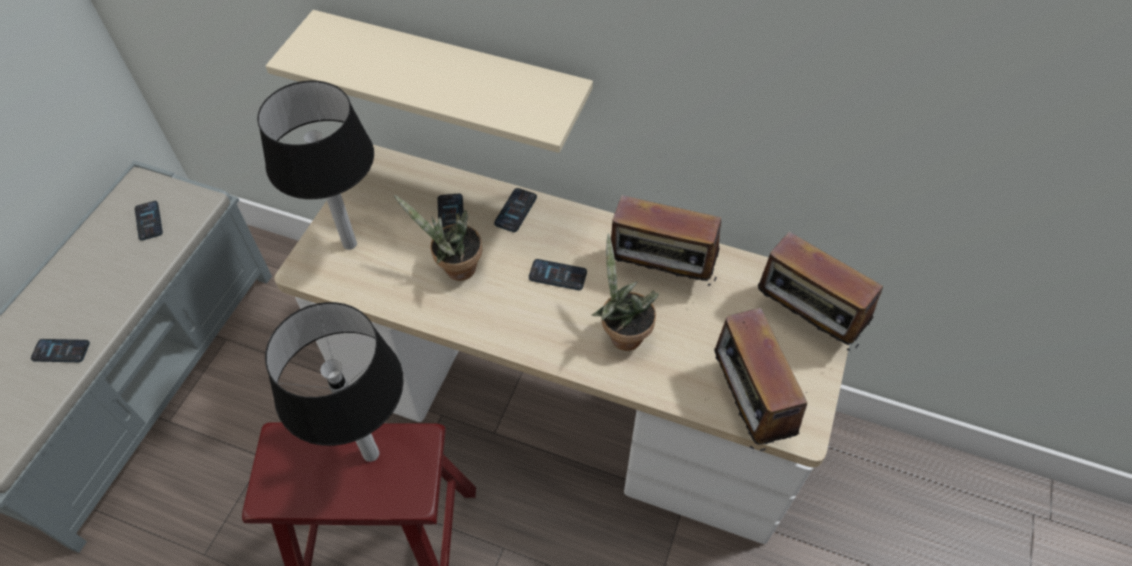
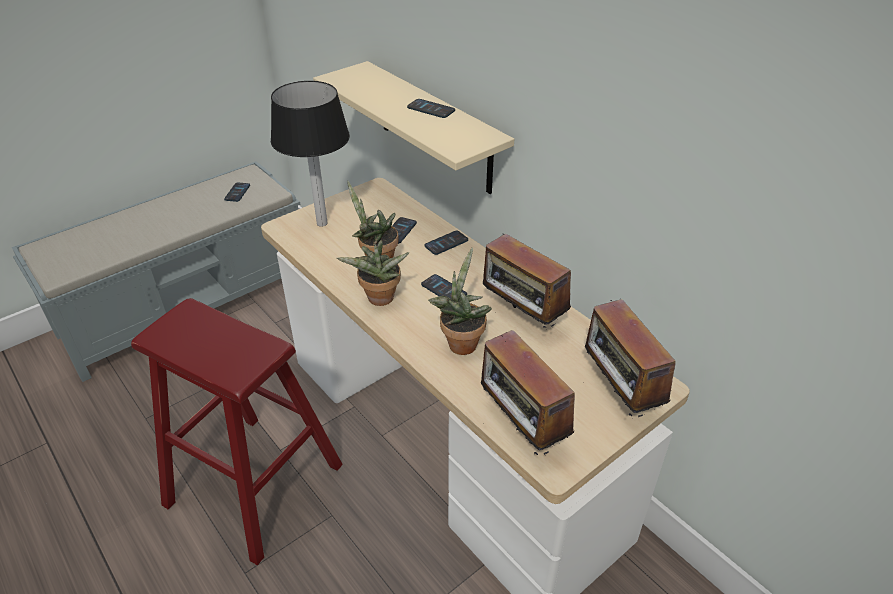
camera: 30 degrees right, 15 degrees down
phone [31,339,90,362] -> phone moved to [407,99,455,118]
table lamp [265,302,404,462] -> none
radio [714,308,807,451] -> radio turned 45 degrees counterclockwise [481,328,575,455]
none -> potted plant [337,240,409,306]

